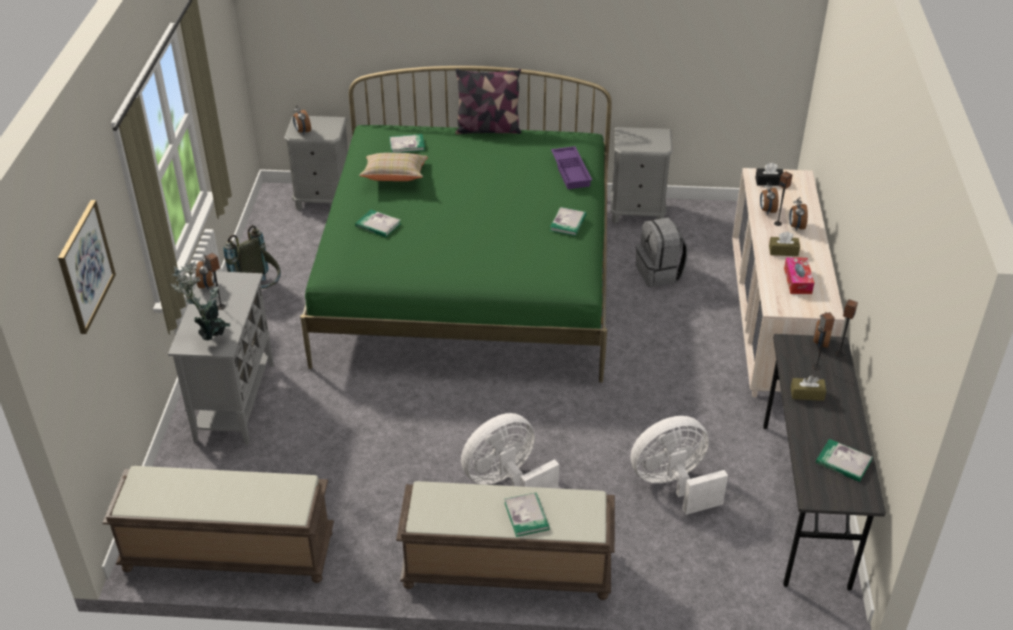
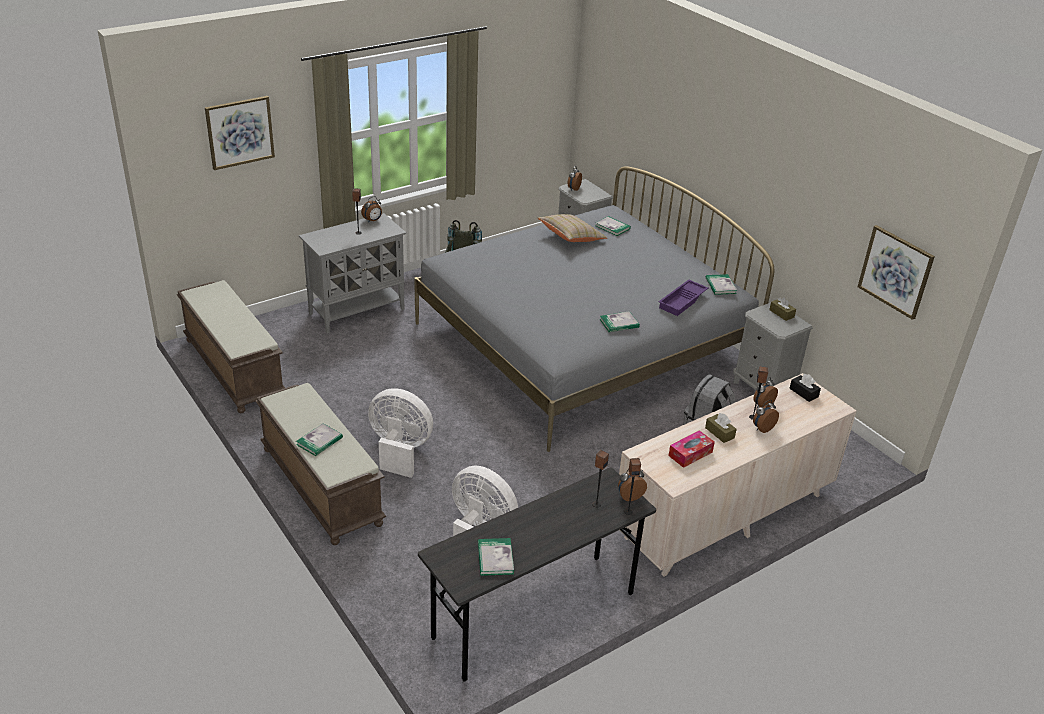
camera: 50 degrees right, 5 degrees down
potted plant [170,261,230,341] -> none
green bed [300,66,612,383] -> grey bed [414,166,774,452]
book [355,209,401,237] -> book moved to [706,274,737,295]
pillow [455,69,521,134] -> none
brown tissue box [790,375,826,401] -> brown tissue box moved to [769,297,796,321]
none -> picture [858,225,935,320]

